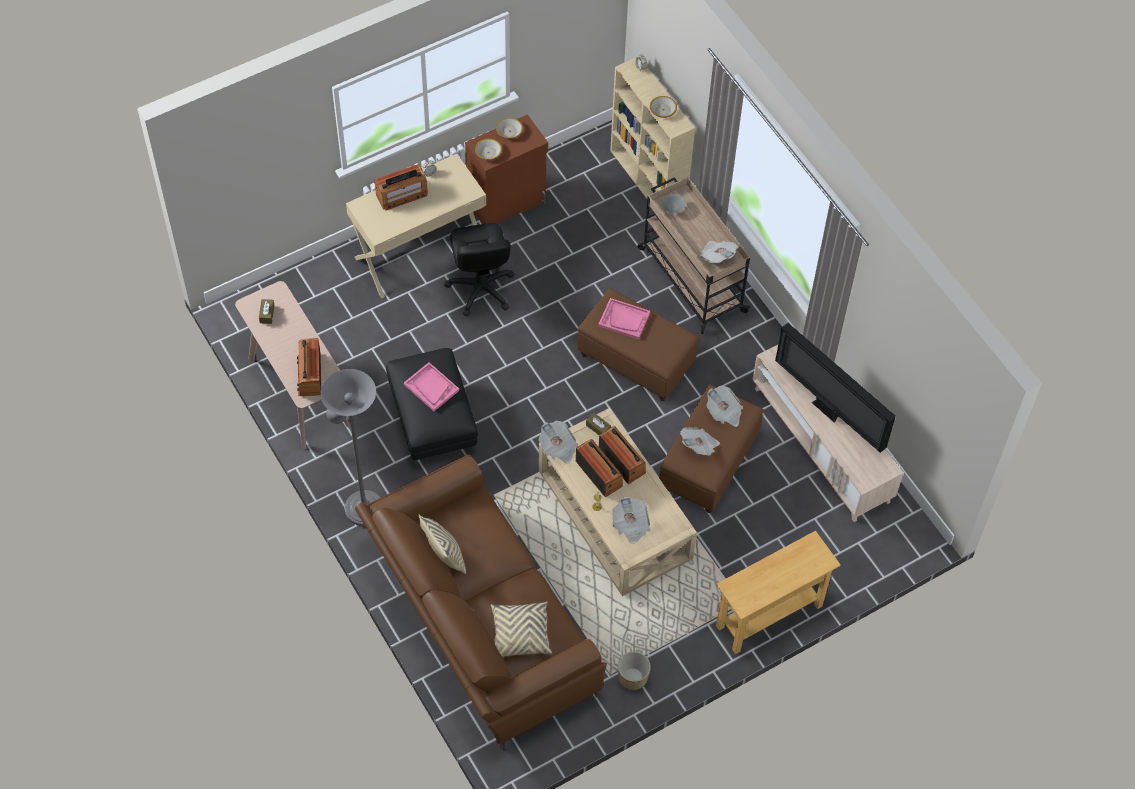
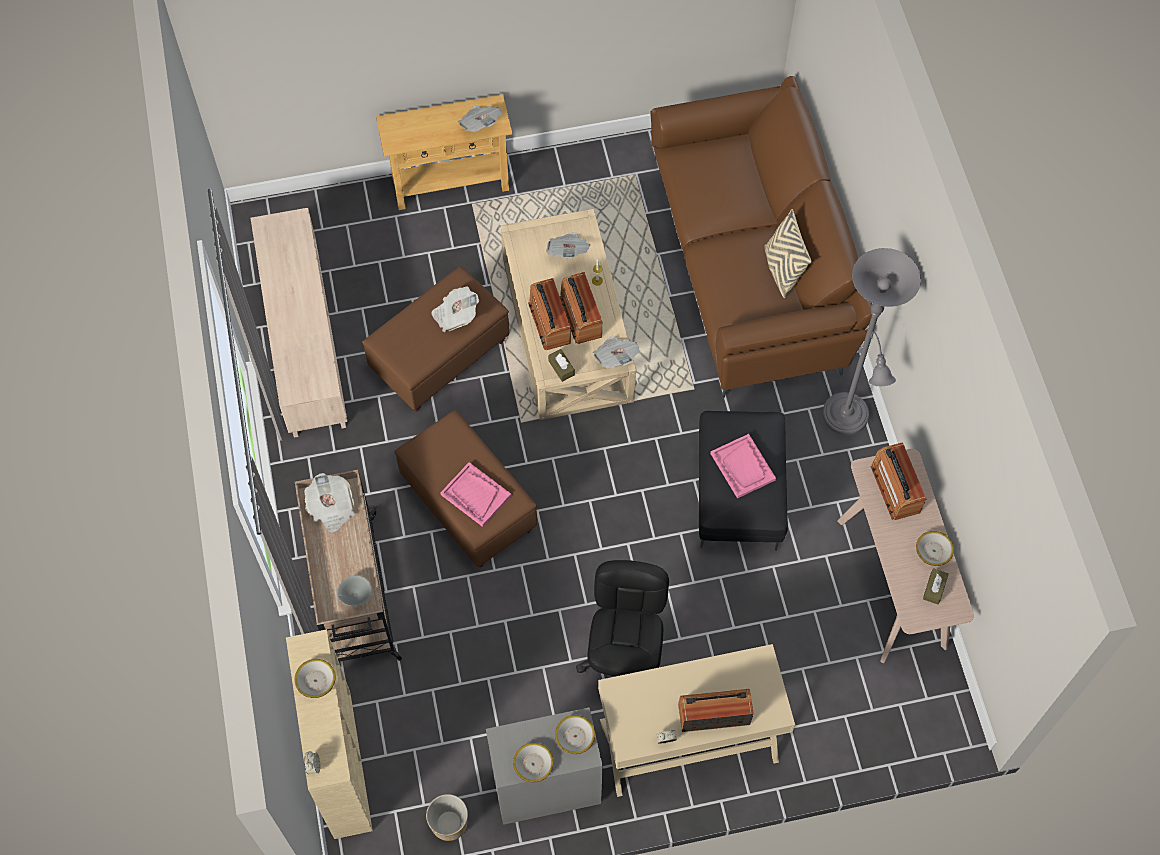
camera: 160 degrees left, 5 degrees up
radio [297,338,321,396] -> radio turned 150 degrees clockwise [870,442,926,520]
brown cabinet [465,114,548,224] -> grey cabinet [486,707,603,825]
beige pillow [491,602,552,657] -> none
planter [618,651,651,690] -> planter moved to [426,794,468,841]
newspaper [706,386,743,427] -> newspaper moved to [458,105,502,132]
television [775,323,896,453] -> none
none -> bowl [916,531,954,566]

